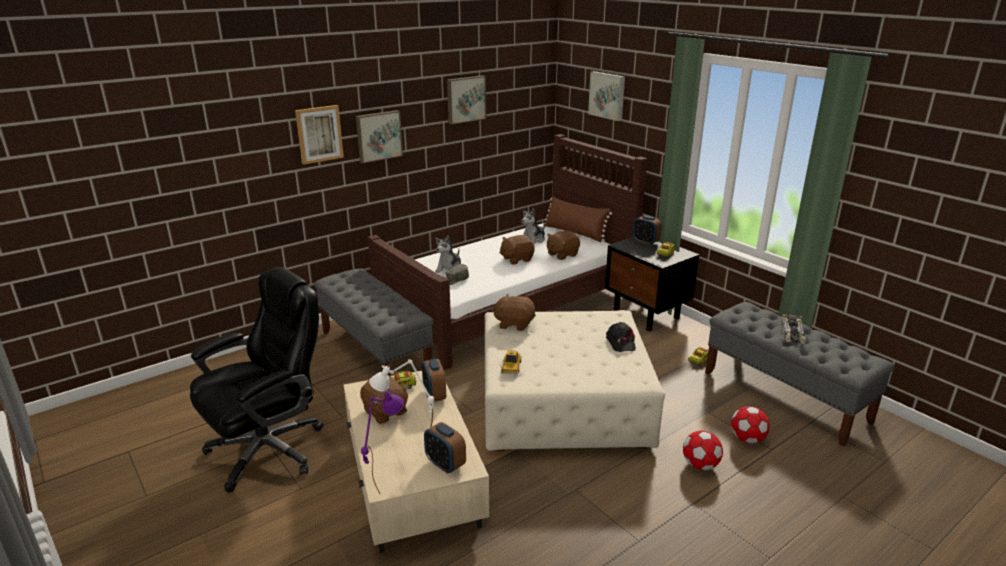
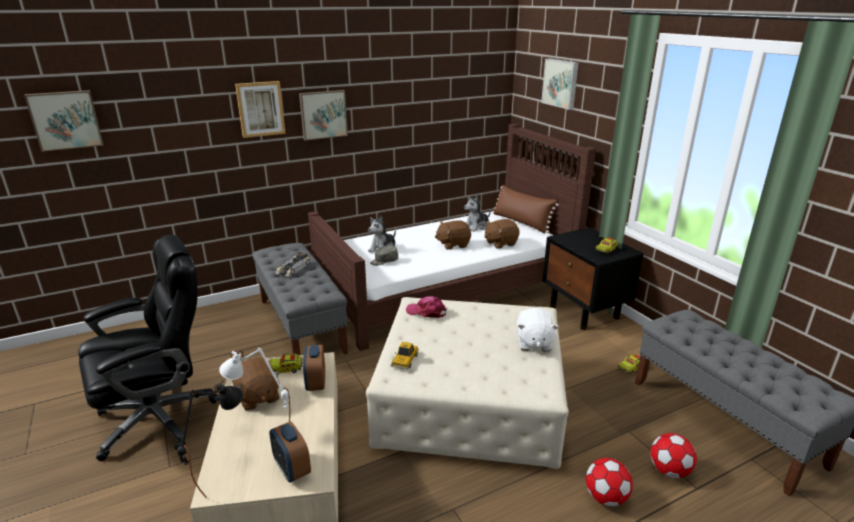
camera: 10 degrees right, 0 degrees up
purple table lamp [361,389,404,494] -> black table lamp [177,380,243,498]
picture [447,75,486,125] -> picture moved to [24,90,104,152]
brown plush toy [492,294,536,331] -> pink cap [406,296,446,318]
black cap [606,322,636,352] -> white plush toy [517,308,559,352]
alarm clock [633,215,662,245] -> none
toy car [781,314,806,344] -> toy car moved to [276,252,310,277]

